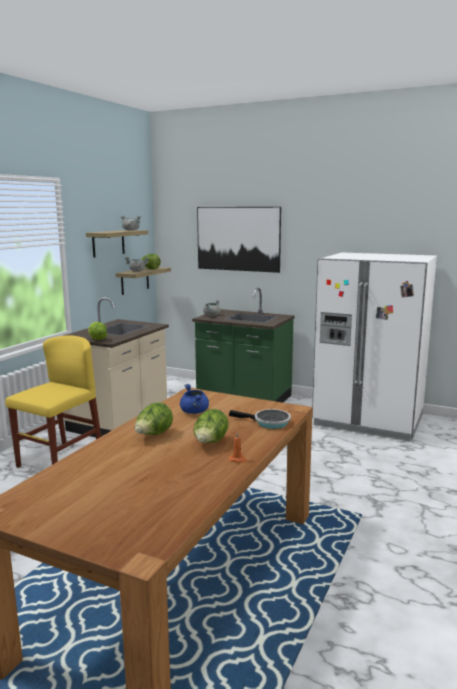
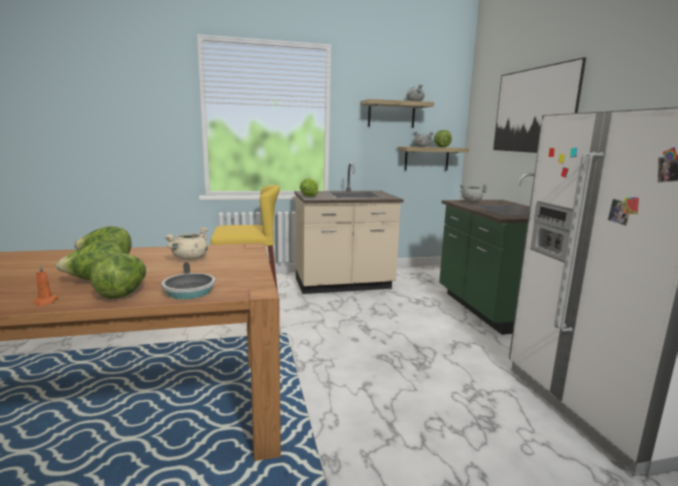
camera: 50 degrees right, 0 degrees up
blue cooking pot [180,384,209,414] -> beige cooking pot [165,227,208,260]
none -> lettuce [90,253,146,299]

